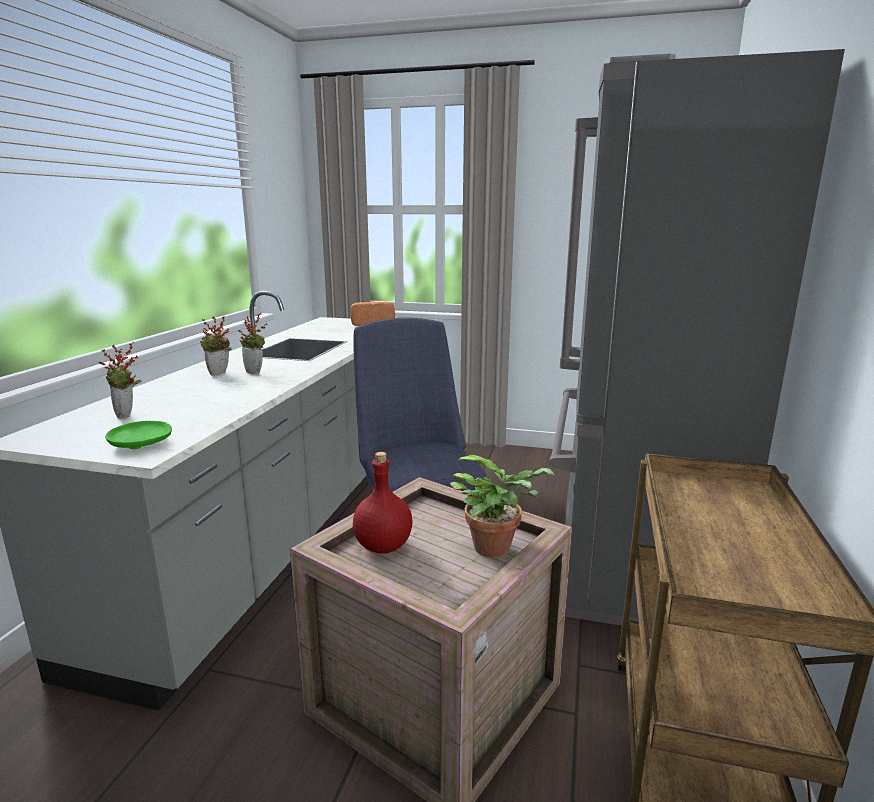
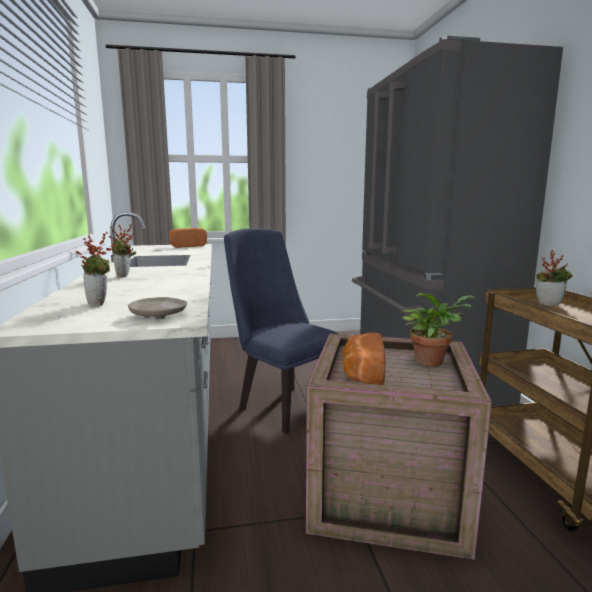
camera: 25 degrees left, 5 degrees down
green plate [105,421,172,449] -> beige plate [128,297,187,319]
potted plant [238,313,267,374] -> potted plant moved to [536,250,573,306]
red bottle [353,452,413,554] -> bread [343,333,385,385]

